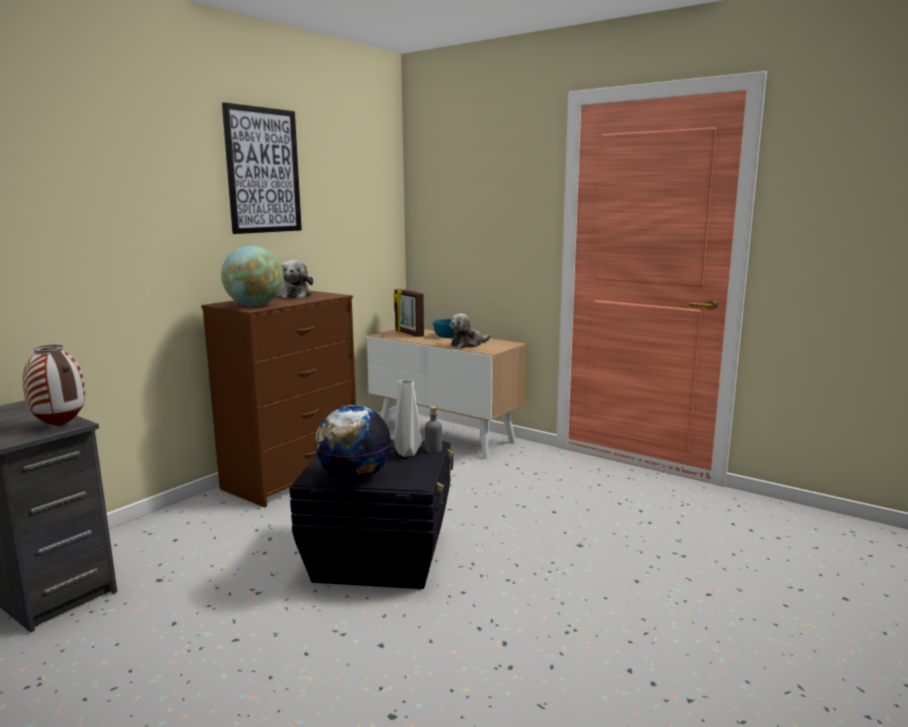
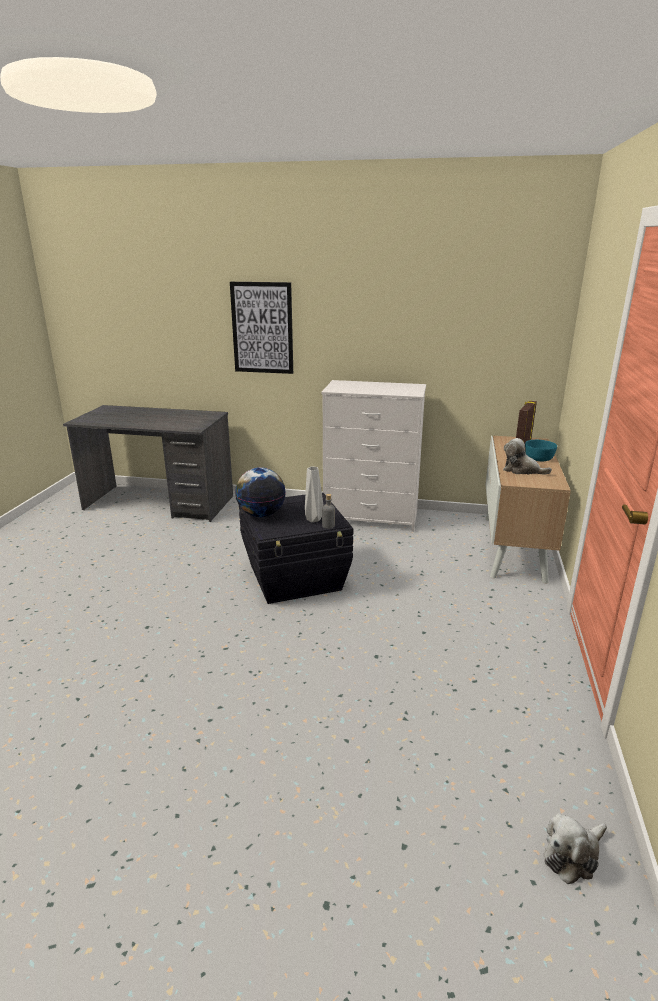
camera: 65 degrees right, 10 degrees up
vase [23,345,86,426] -> none
brown dresser [201,291,356,507] -> white dresser [321,380,426,532]
globe [221,246,284,306] -> none
picture [222,102,302,234] -> picture moved to [230,282,293,374]
plush toy [278,260,313,298] -> plush toy moved to [544,813,607,884]

